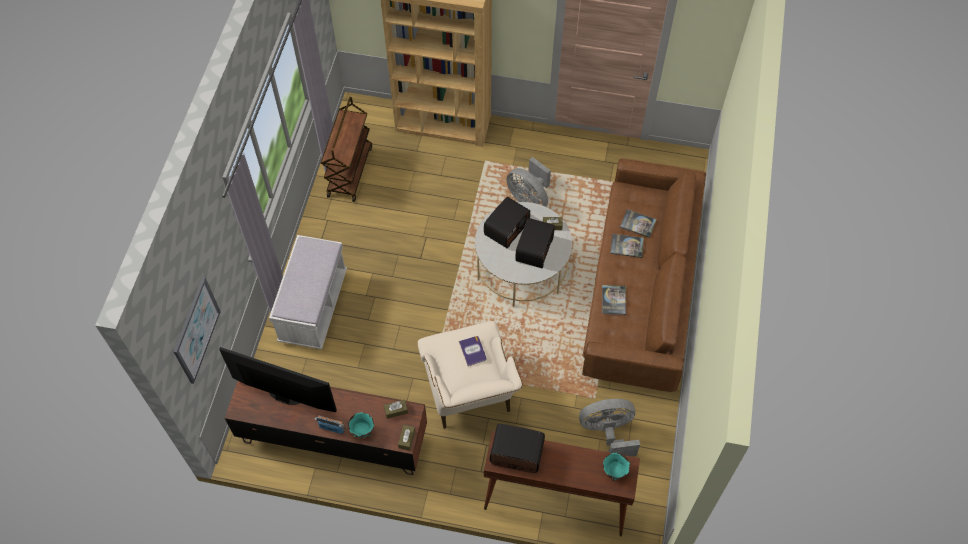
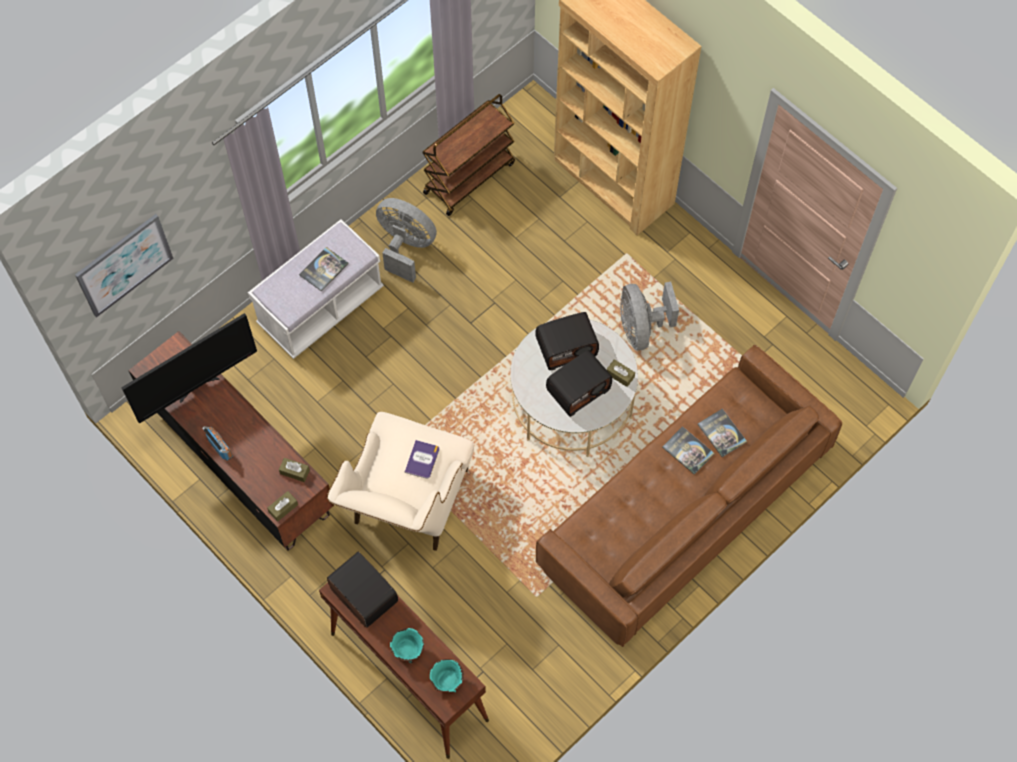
camera: 35 degrees right, 5 degrees up
television [219,347,337,412] -> television turned 90 degrees clockwise [121,313,257,424]
turquoise bowl [348,413,374,438] -> turquoise bowl moved to [390,628,424,663]
grey fan [579,399,640,456] -> grey fan moved to [376,198,437,283]
book [602,285,626,315] -> book moved to [299,247,349,292]

